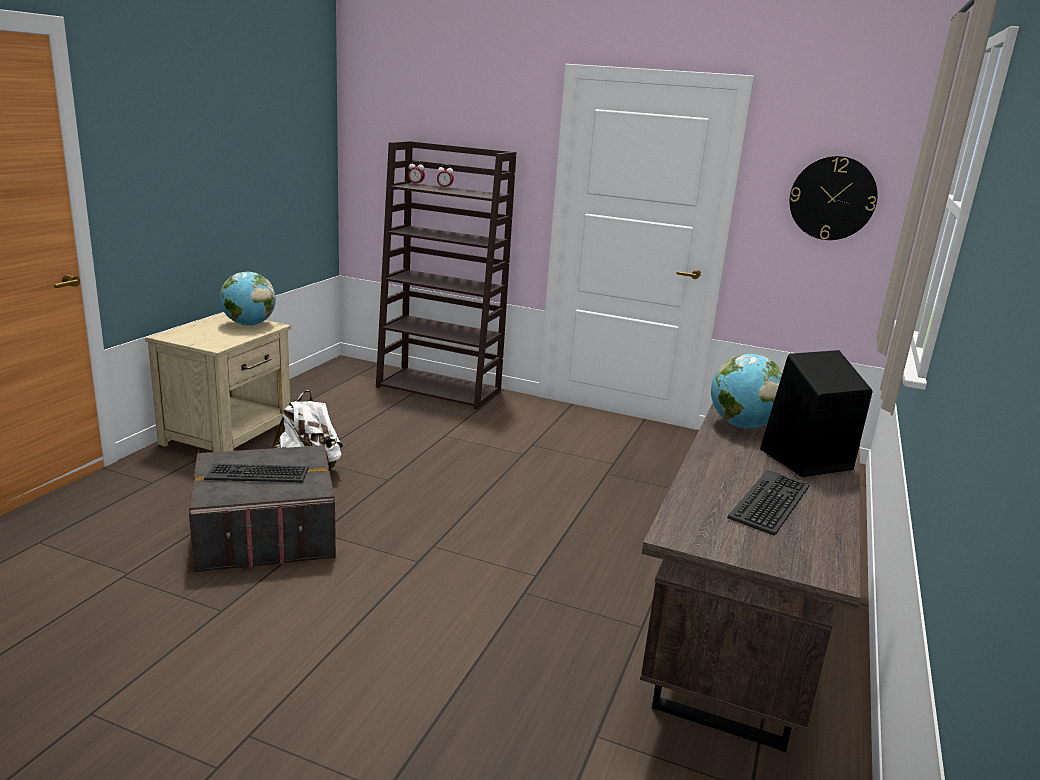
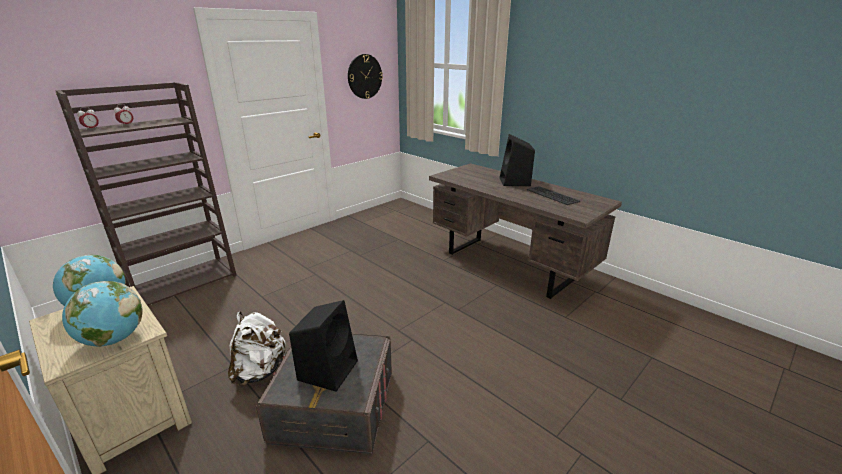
camera: 65 degrees left, 5 degrees up
keyboard [204,463,309,483] -> black speaker [289,300,358,392]
globe [711,354,783,428] -> globe moved to [62,281,143,347]

